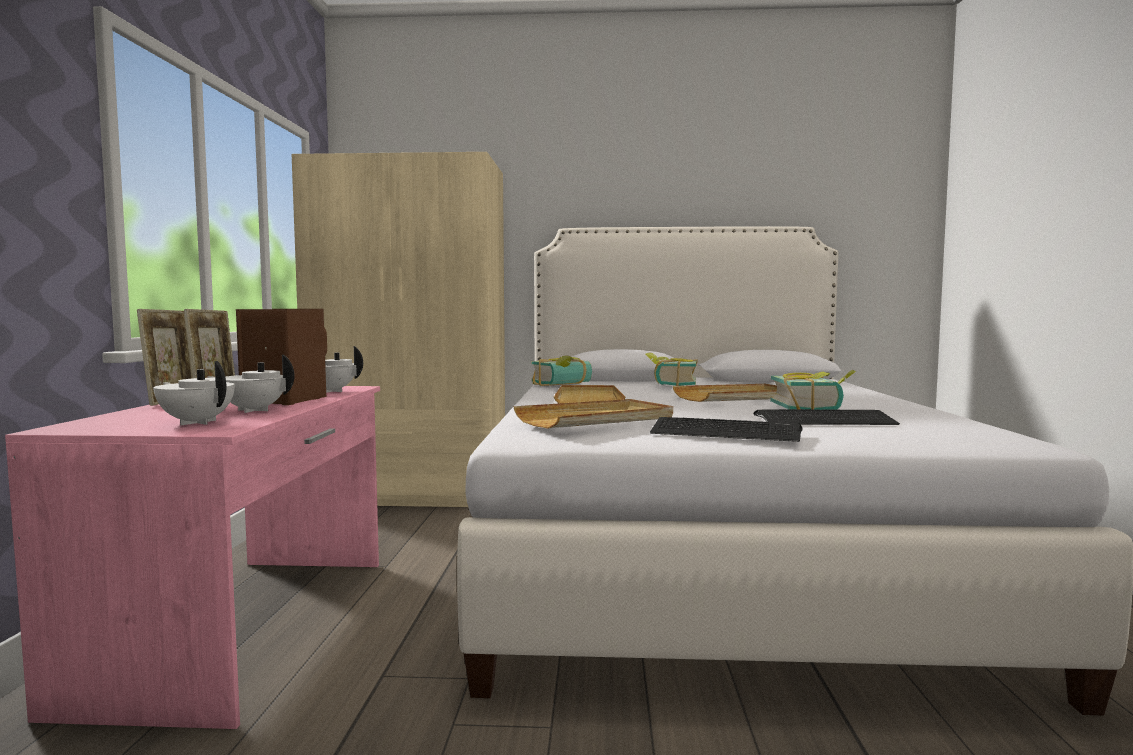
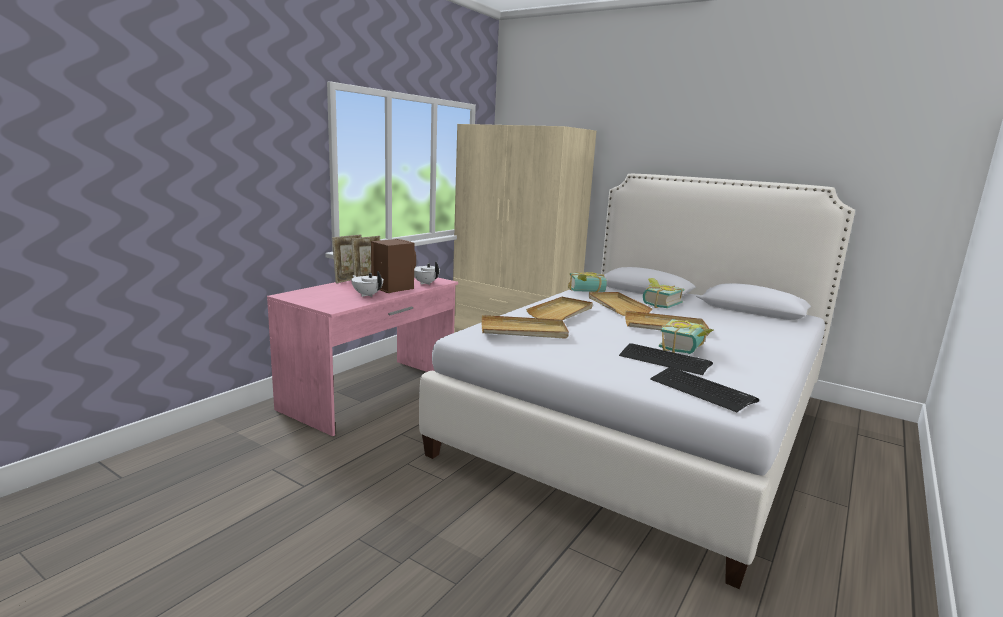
camera: 30 degrees right, 10 degrees up
white teapot [153,361,235,425] -> none
keyboard [650,417,803,442] -> keyboard moved to [650,367,759,412]
none -> beige tray [589,292,653,316]

